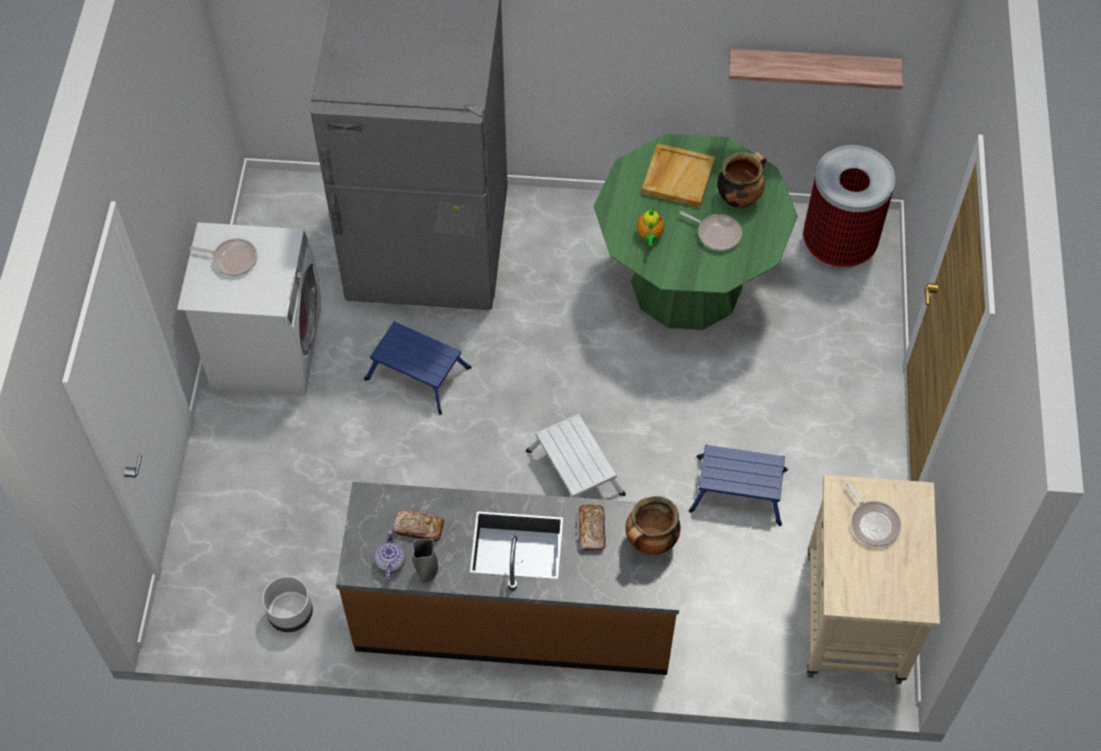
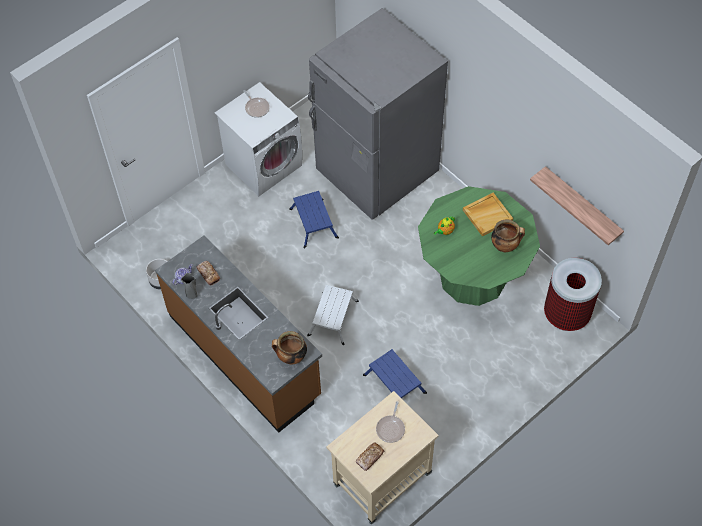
camera: 45 degrees right, 0 degrees up
bread [579,505,606,551] -> bread moved to [356,442,384,471]
frying pan [680,211,742,251] -> none

